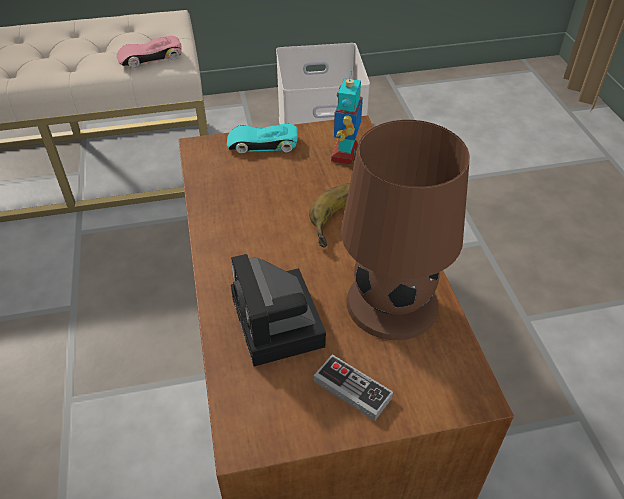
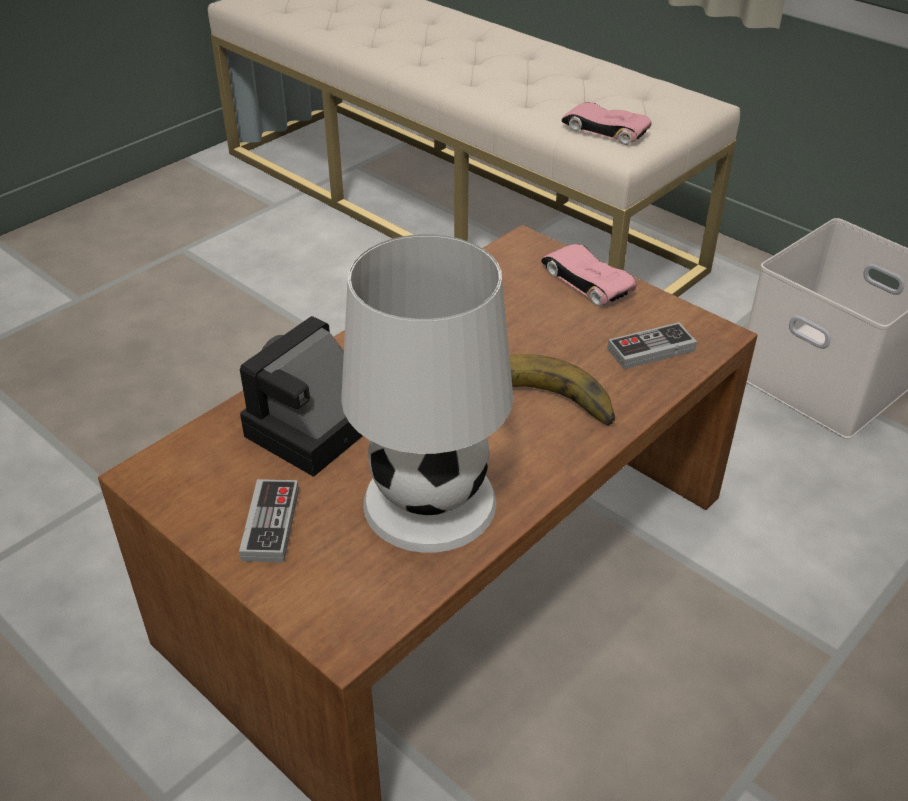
camera: 55 degrees right, 5 degrees down
turquoise toy car [227,124,298,153] -> pink toy car [541,244,637,306]
toy robot [331,71,363,164] -> game controller [607,322,697,369]
brown table lamp [341,120,470,340] -> white table lamp [341,234,513,553]

